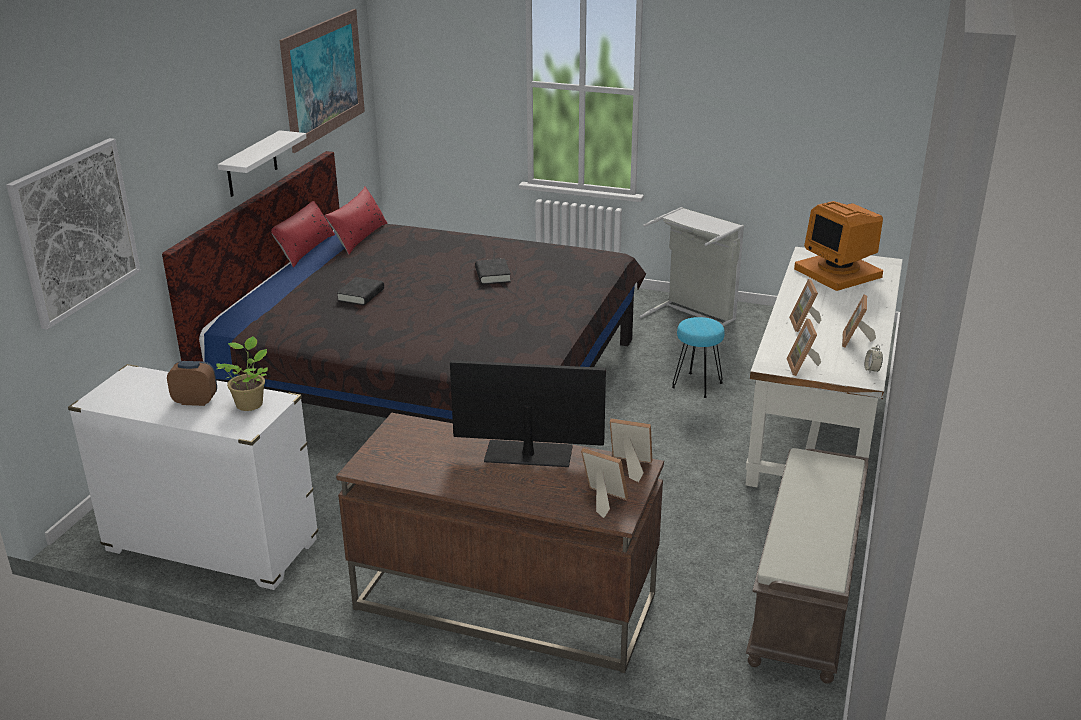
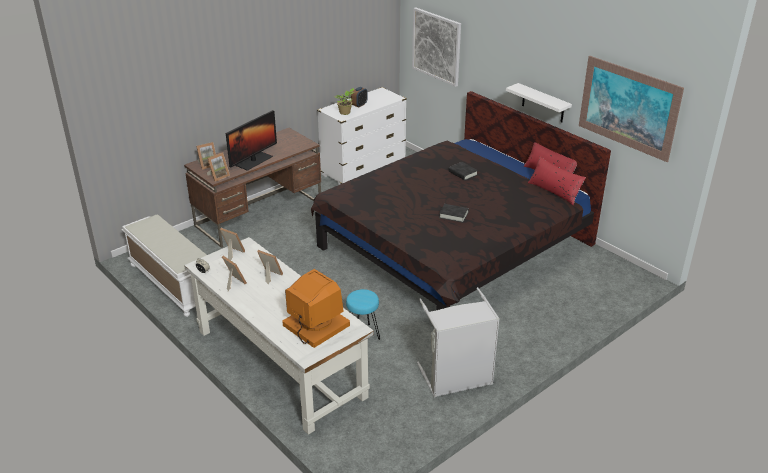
camera: 120 degrees right, 5 degrees up
brown bench [746,448,869,684] -> white bench [121,215,207,317]
monitor [794,201,883,291] -> monitor turned 45 degrees clockwise [282,269,350,348]

